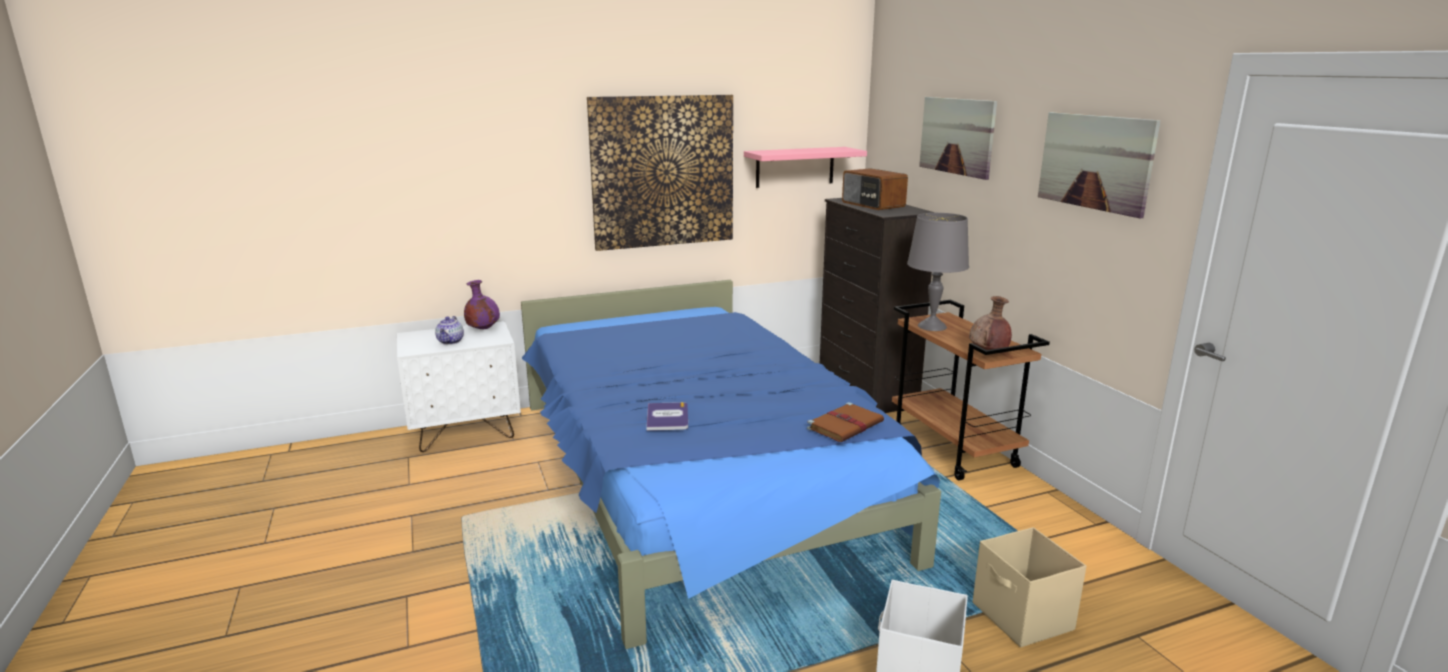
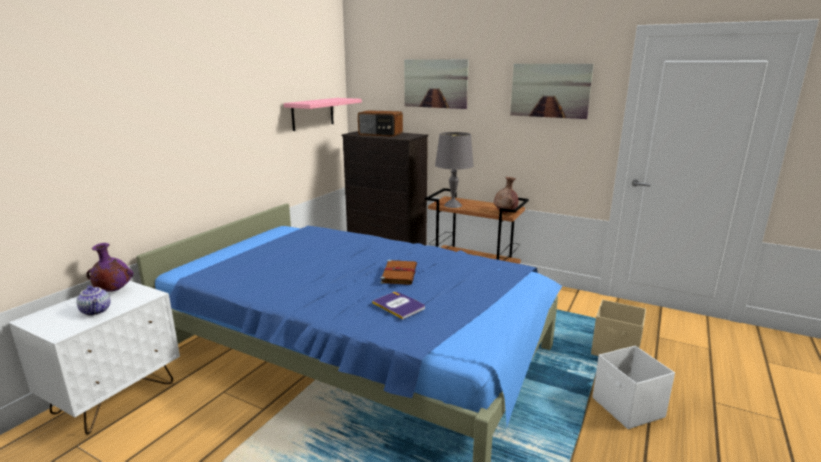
camera: 40 degrees left, 0 degrees up
picture [587,95,733,251] -> none
brown book [807,402,884,442] -> brown book moved to [380,260,417,285]

